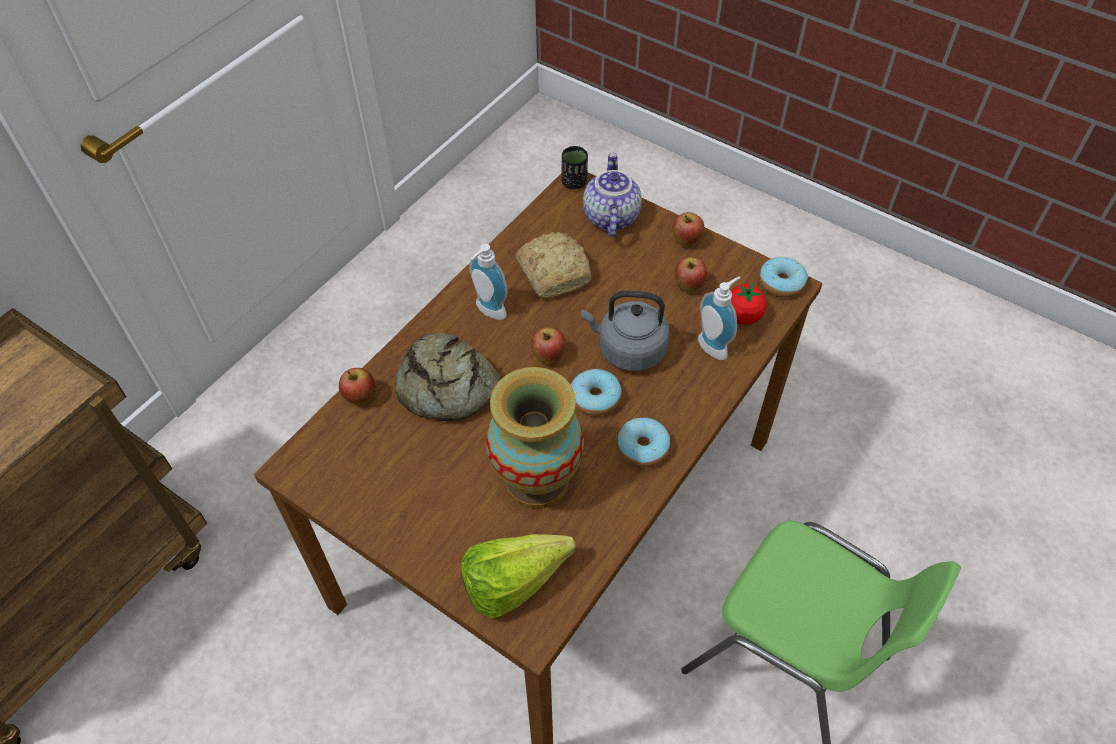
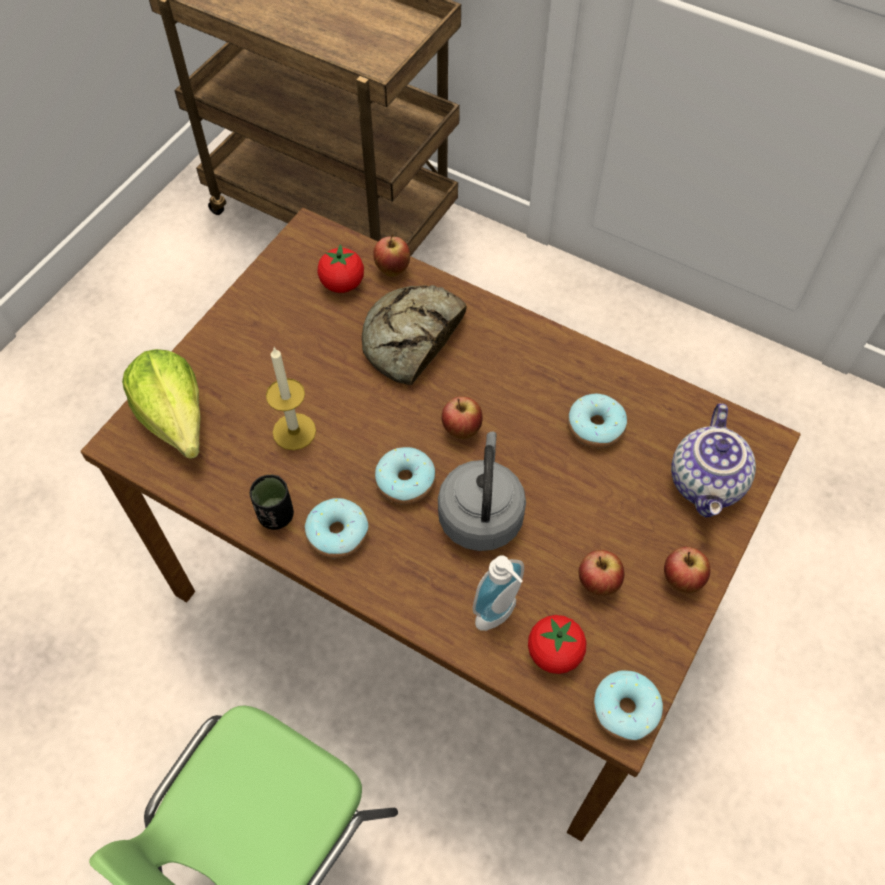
camera: 85 degrees right, 5 degrees up
soap dispenser [469,244,508,320] -> none
vase [486,367,584,509] -> candle [266,348,316,450]
bread [516,232,592,298] -> donut [568,394,627,448]
black cup [562,146,588,189] -> black cup moved to [250,475,294,530]
teapot [583,153,642,237] -> teapot turned 105 degrees clockwise [671,403,756,518]
none -> tomato [318,244,364,293]

